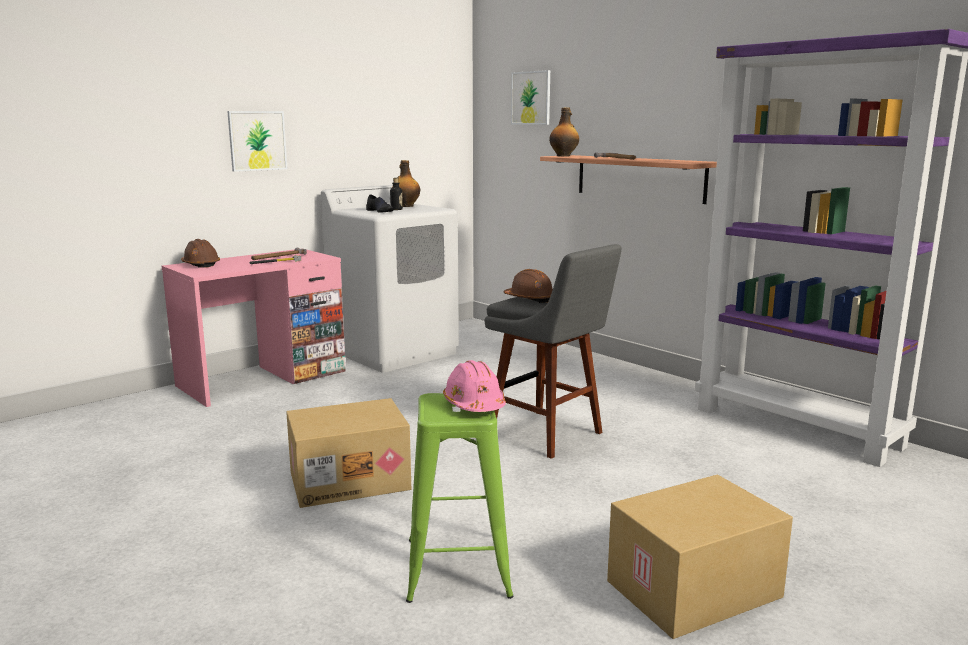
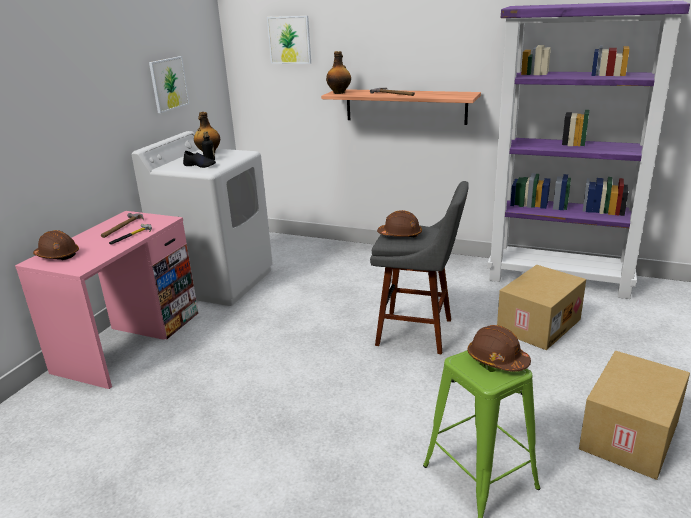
camera: 25 degrees left, 10 degrees up
picture [227,111,287,172] -> picture moved to [149,56,189,113]
cardboard box [286,398,411,508] -> cardboard box moved to [497,265,586,350]
pink hard hat [443,360,506,412] -> brown hard hat [468,325,531,372]

